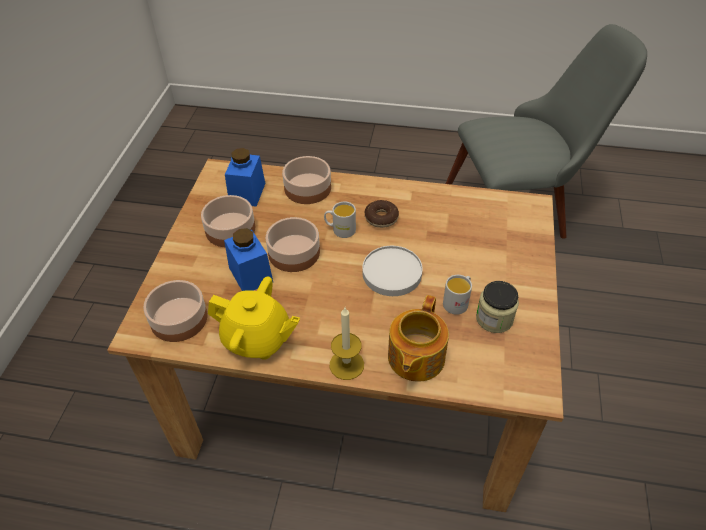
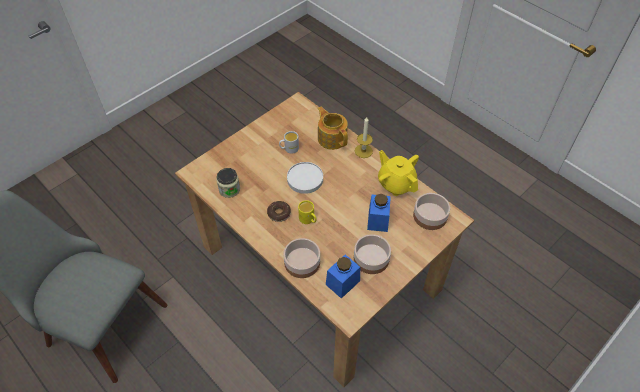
camera: 145 degrees left, 5 degrees up
bowl [266,217,320,272] -> none
white mug [324,202,356,238] -> yellow mug [298,200,317,224]
teapot [388,295,449,382] -> teapot turned 90 degrees counterclockwise [318,107,348,150]
jar [476,281,519,333] -> jar moved to [216,168,240,198]

